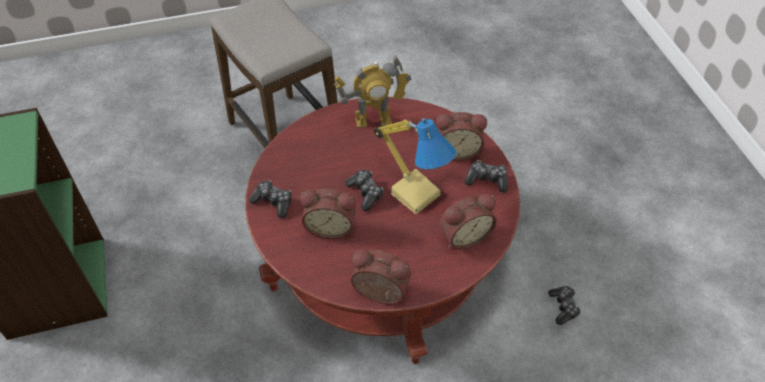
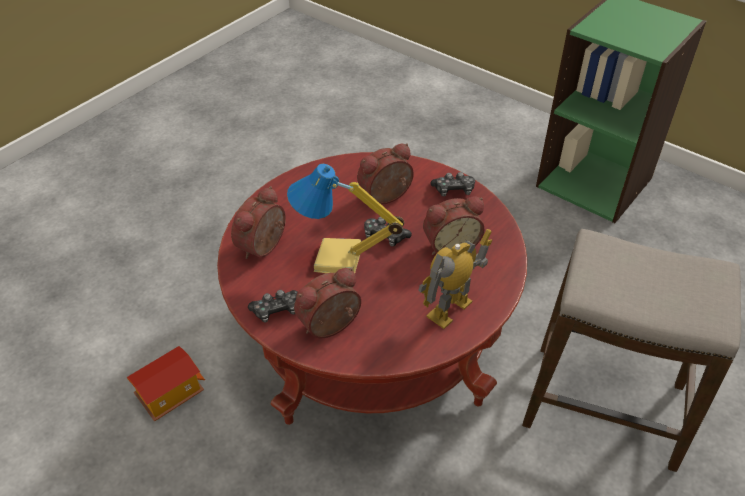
camera: 145 degrees right, 5 degrees down
alarm clock [351,249,411,304] -> alarm clock moved to [423,196,484,255]
game controller [548,286,581,325] -> toy house [127,346,205,421]

